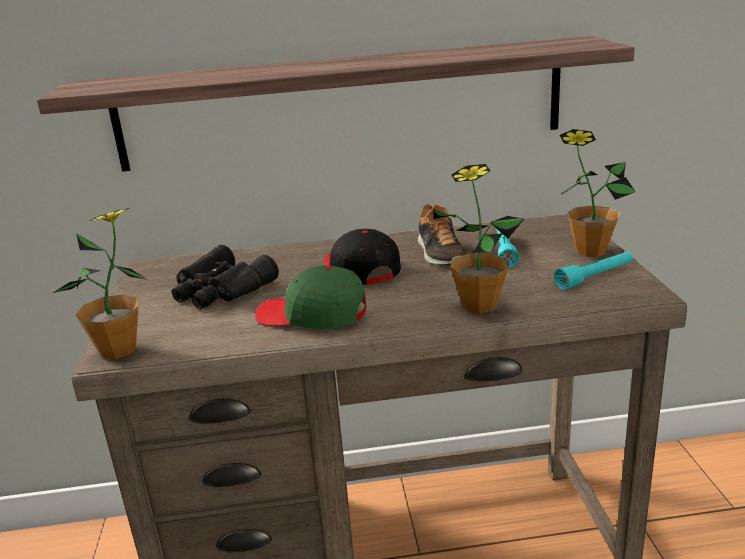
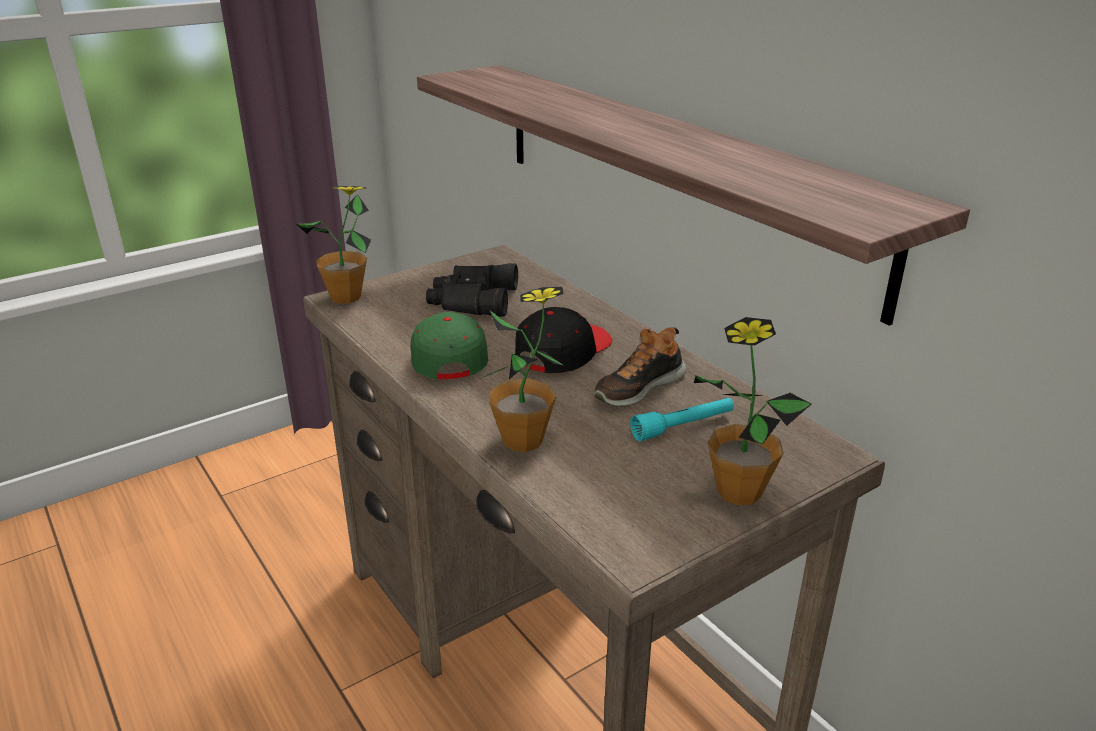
camera: 60 degrees right, 5 degrees up
turquoise flashlight [554,252,633,290] -> none

